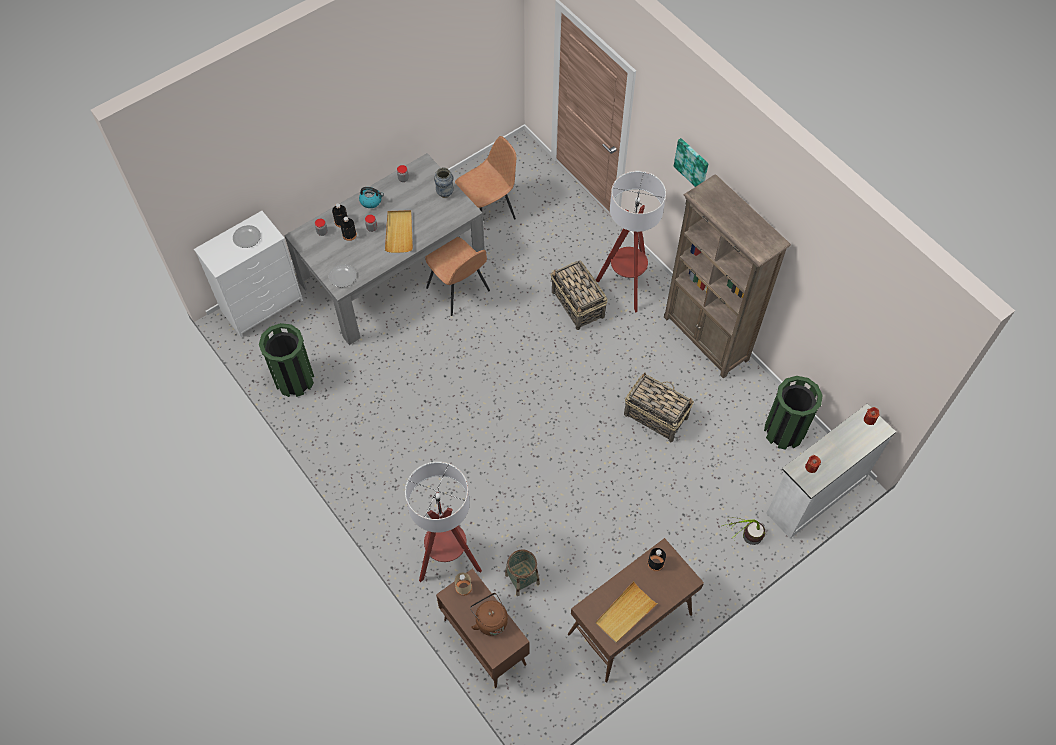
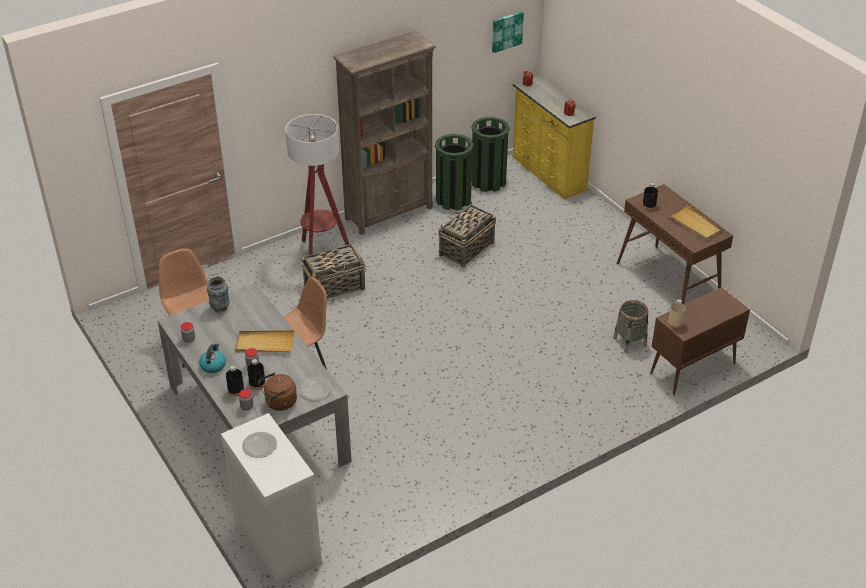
camera: 85 degrees left, 20 degrees down
green trash can [259,323,314,397] -> green trash can moved to [435,134,474,210]
floor lamp [405,462,482,582] -> none
brown kettle [470,593,508,636] -> brown kettle moved to [258,372,297,411]
picture [674,138,709,187] -> picture moved to [492,11,524,53]
potted plant [722,517,765,545] -> none
white dresser [766,404,896,538] -> yellow dresser [513,75,596,200]

